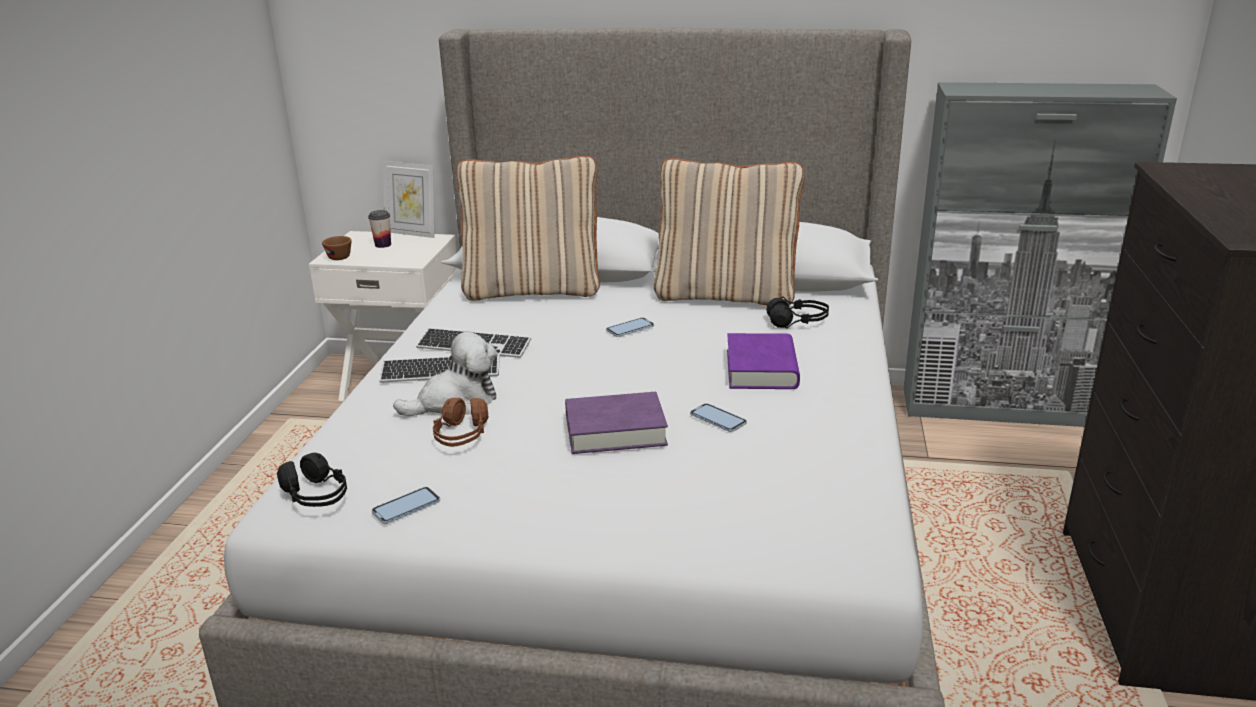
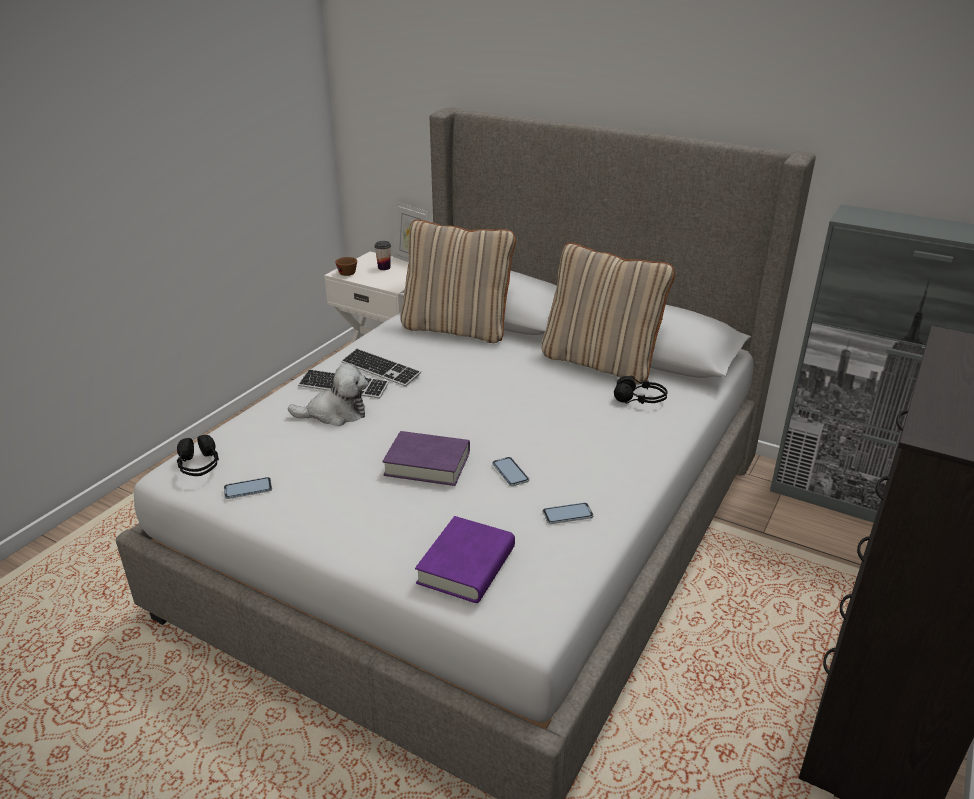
camera: 20 degrees right, 5 degrees up
brown headphones [433,398,488,447] -> none
phone [606,318,654,337] -> phone moved to [543,503,593,524]
purple book [727,333,800,389] -> purple book moved to [415,516,515,603]

